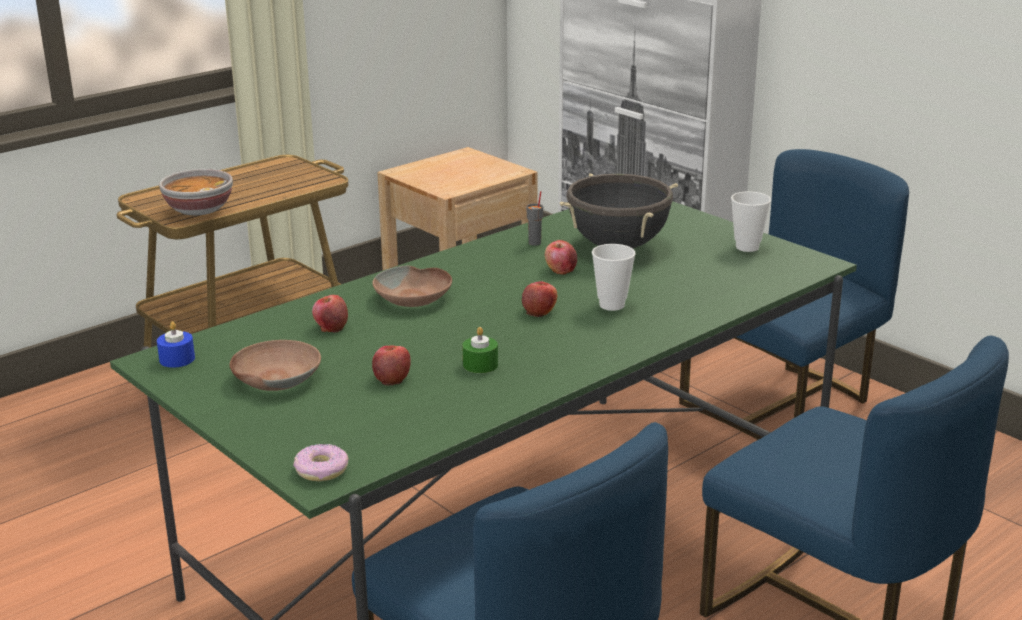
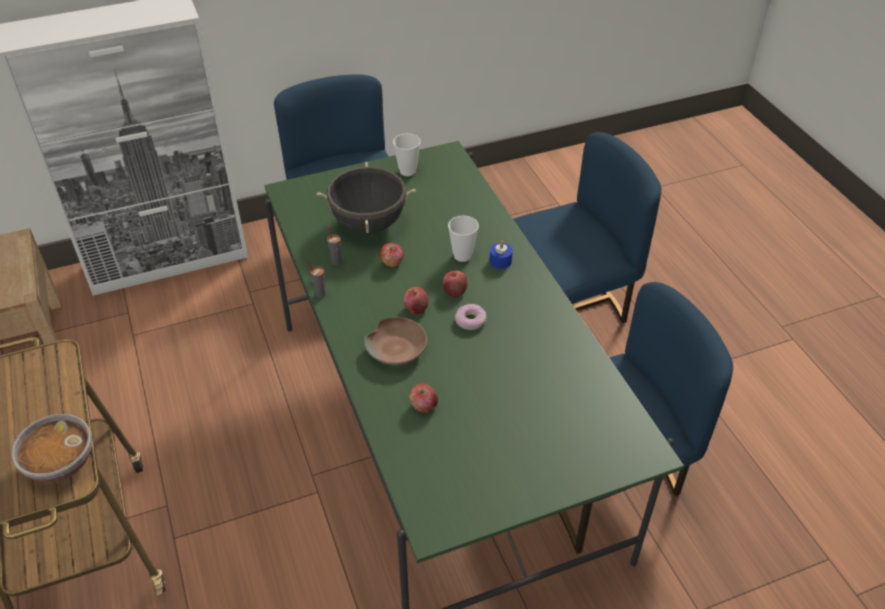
camera: 70 degrees left, 20 degrees up
blue candle [157,322,195,368] -> blue candle moved to [489,241,513,269]
brown bowl [230,340,321,391] -> none
donut [293,444,349,481] -> donut moved to [455,304,487,330]
apple [372,345,411,385] -> apple moved to [404,287,428,314]
green candle [462,327,498,373] -> none
none -> grey cup [308,261,325,298]

